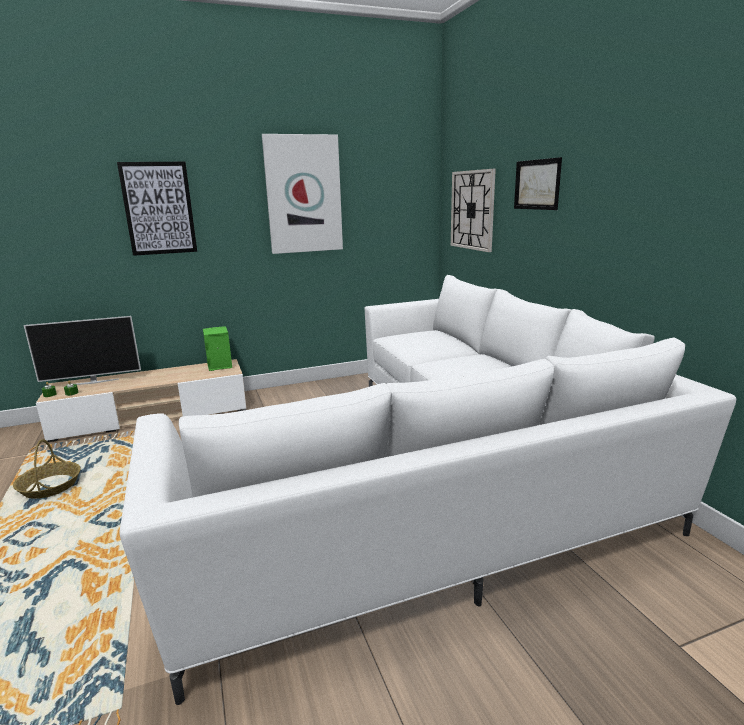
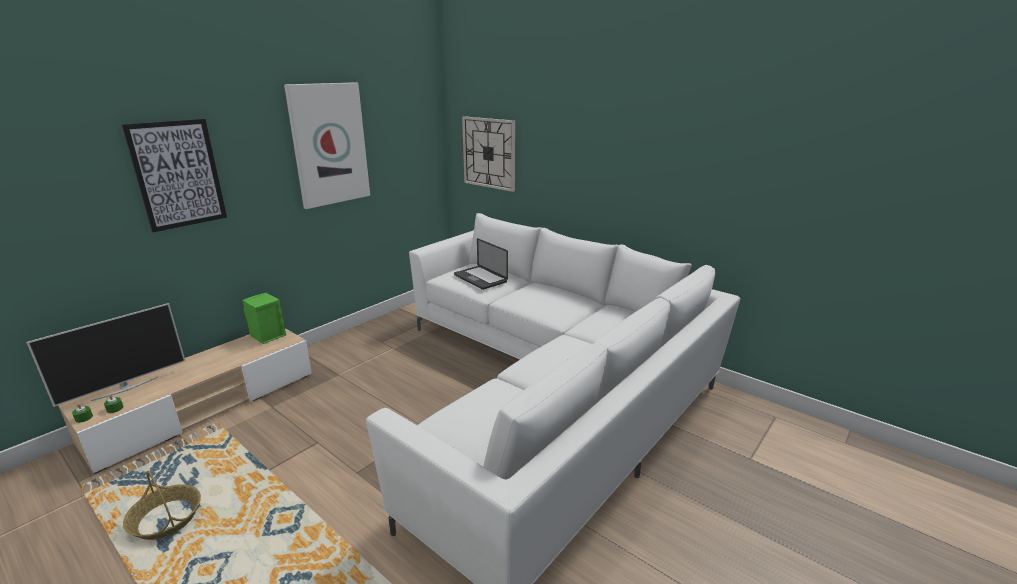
camera: 30 degrees left, 5 degrees up
picture [514,157,562,210] -> none
none -> laptop [454,238,508,290]

